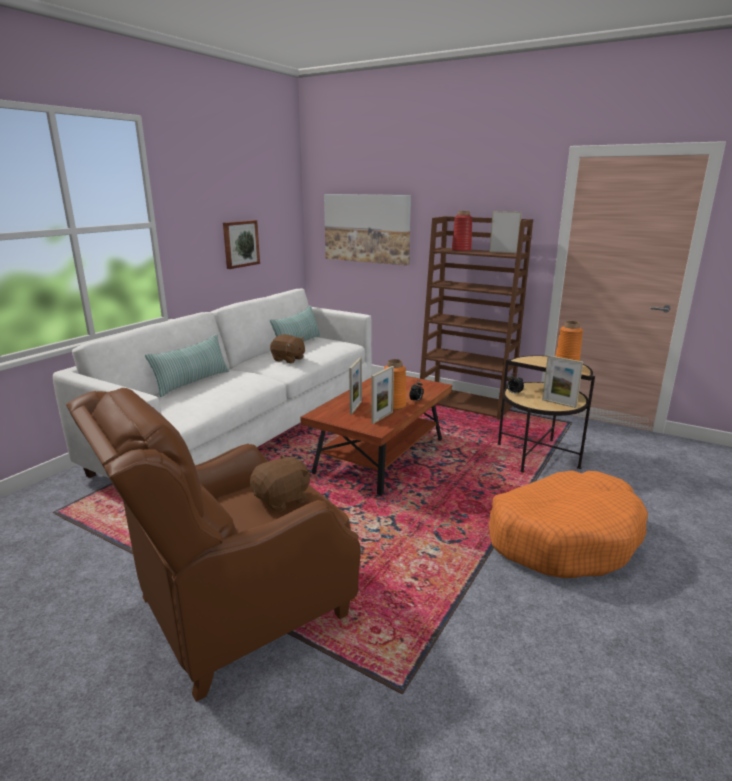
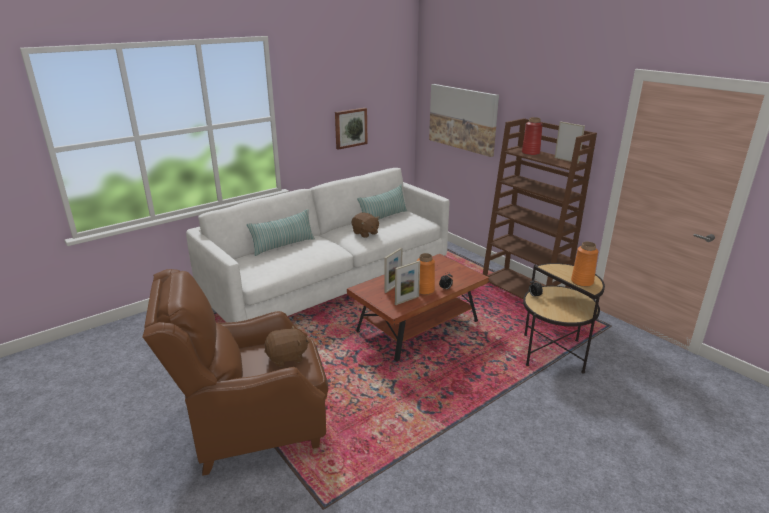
camera: 20 degrees right, 5 degrees up
orange dog bed [489,471,648,578] -> none
picture frame [542,355,583,408] -> none

